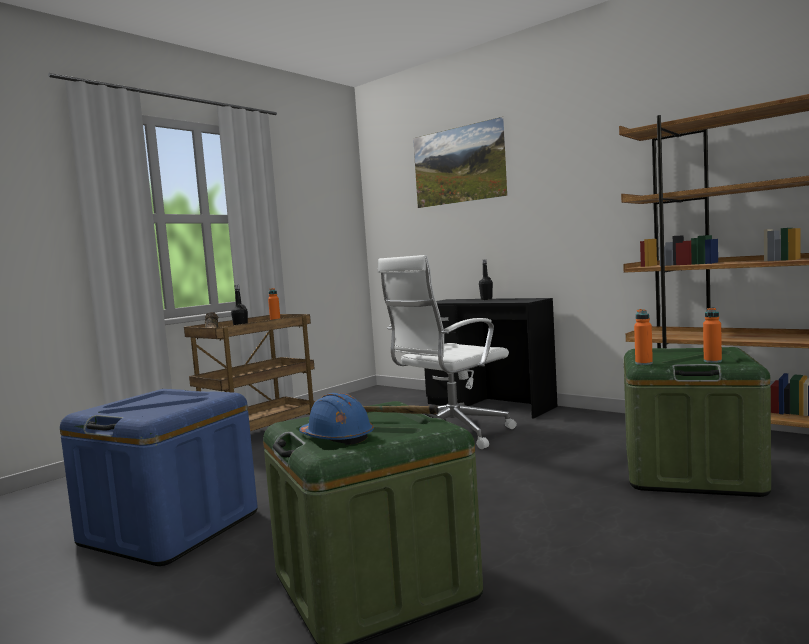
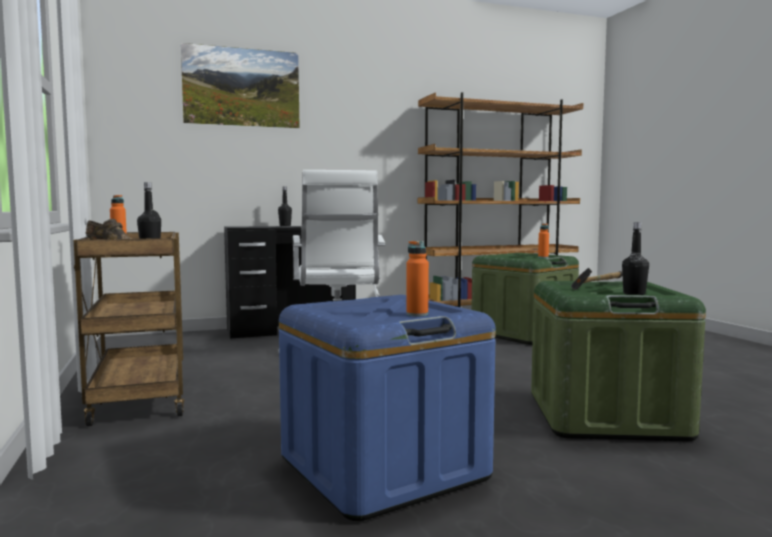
camera: 60 degrees left, 0 degrees up
blue hard hat [299,393,374,445] -> black bottle [622,222,649,295]
orange bottle [634,309,653,365] -> orange bottle moved to [406,241,429,317]

